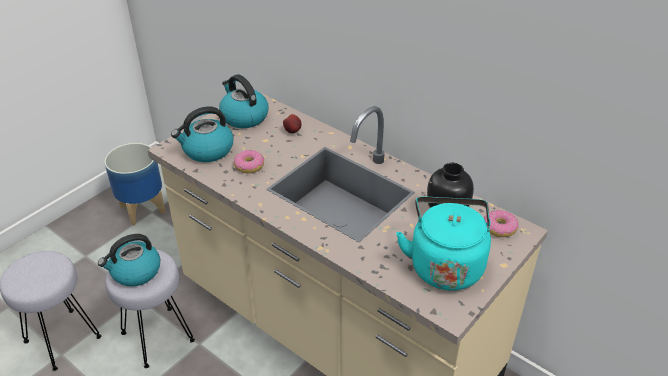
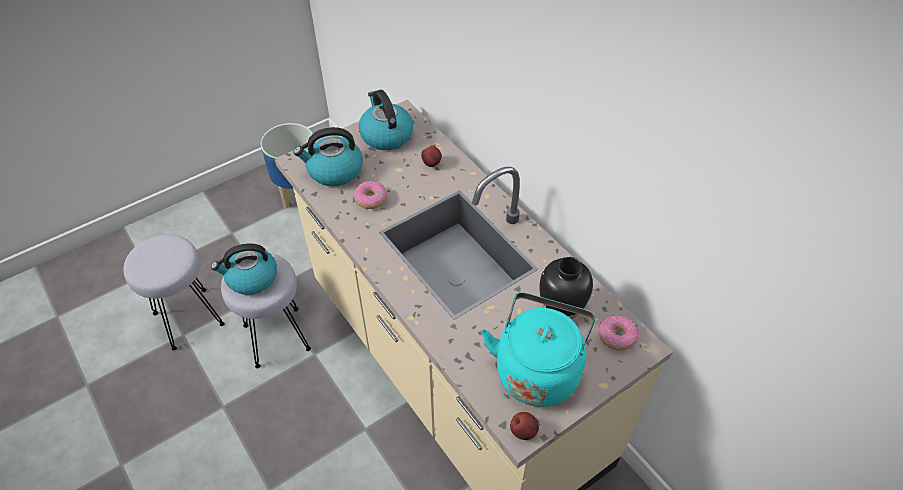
camera: 15 degrees right, 10 degrees up
none -> apple [510,412,539,440]

